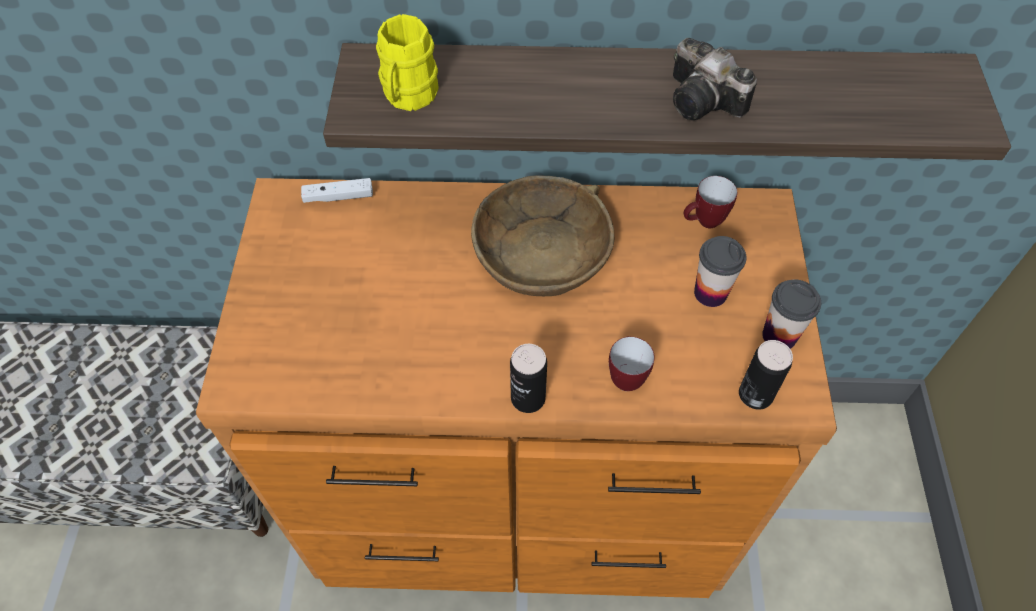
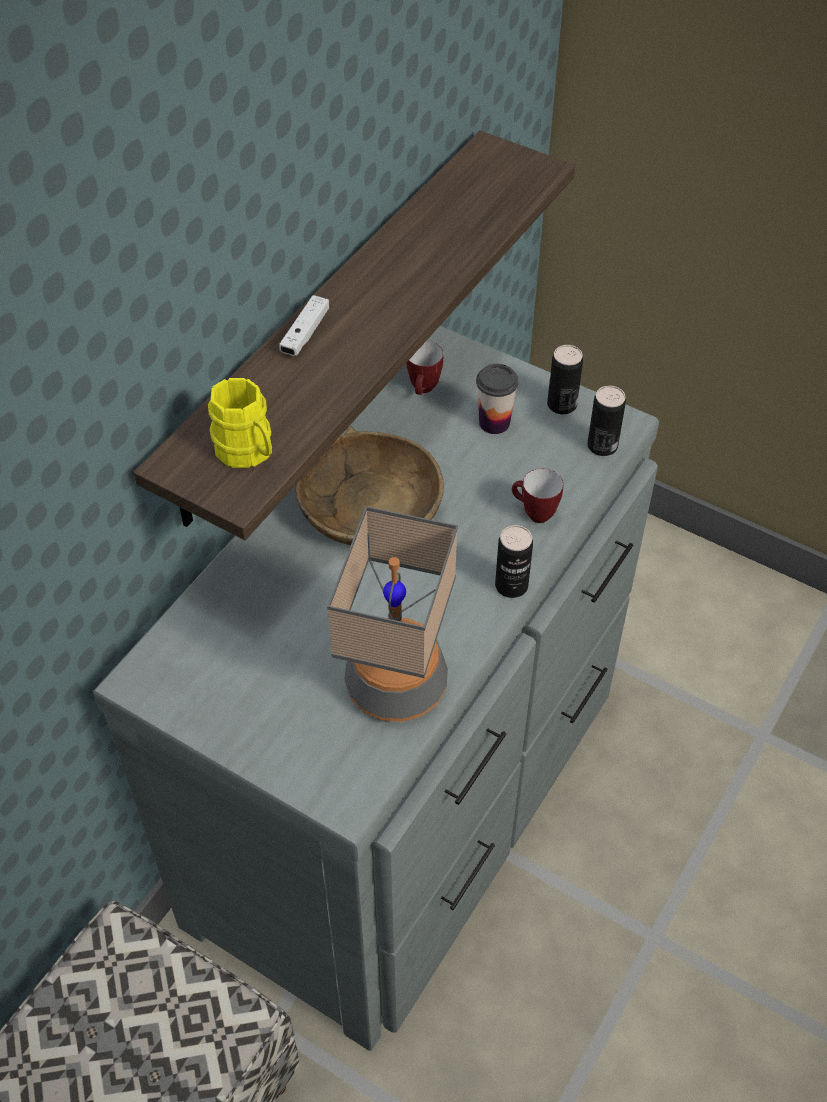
camera: 60 degrees left, 5 degrees down
brown dresser [196,178,837,598] -> grey dresser [93,326,659,1051]
white game controller [301,178,373,203] -> white game controller moved to [279,295,329,356]
camera [673,38,757,120] -> none
cup [762,279,821,349] -> can [547,345,583,414]
none -> table lamp [327,506,458,722]

